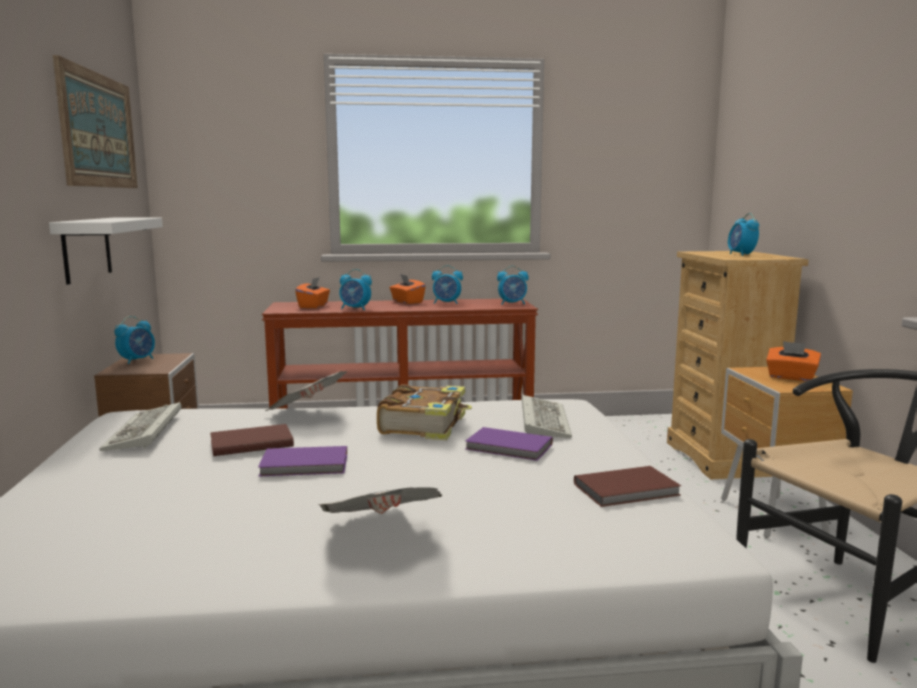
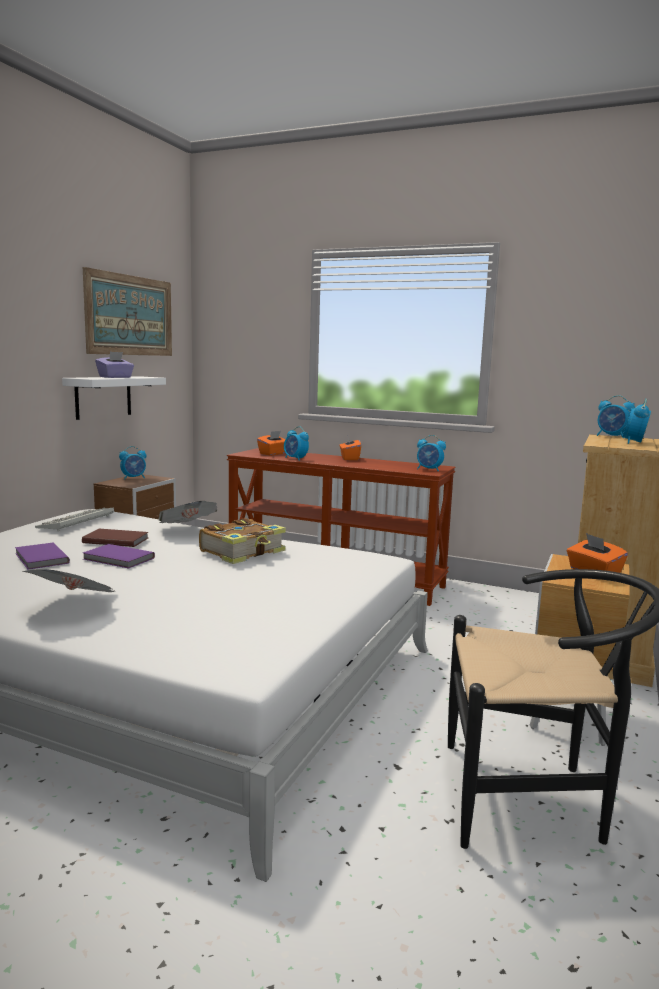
camera: 30 degrees right, 0 degrees up
alarm clock [432,265,463,304] -> alarm clock moved to [597,395,635,438]
purple book [465,427,553,461] -> purple book moved to [15,543,70,570]
keyboard [522,395,572,438] -> none
brown book [574,466,681,507] -> none
none -> purple tissue box [95,352,134,378]

